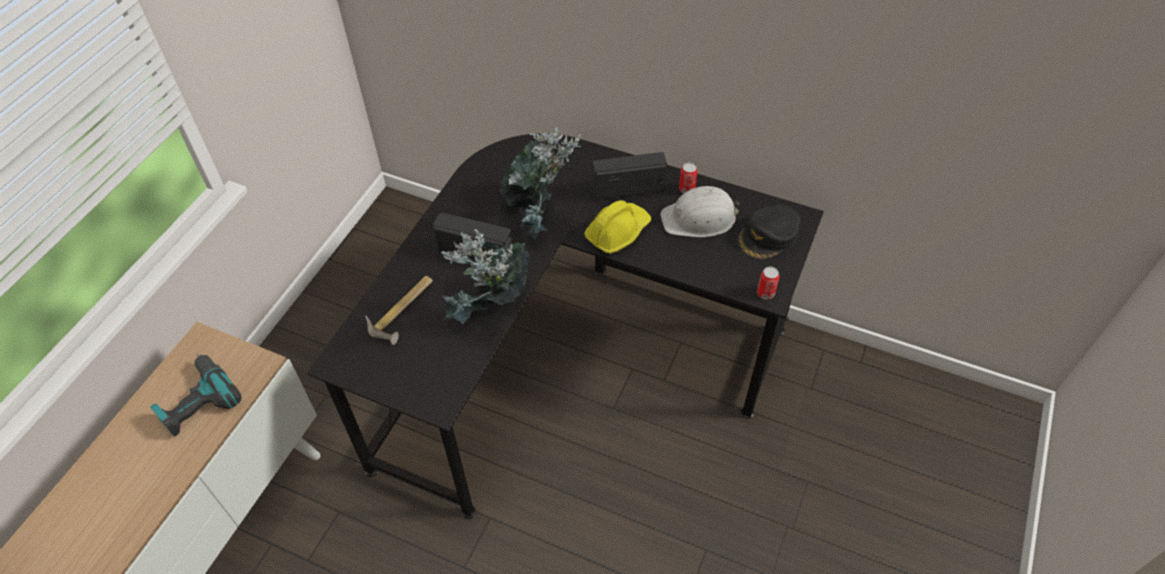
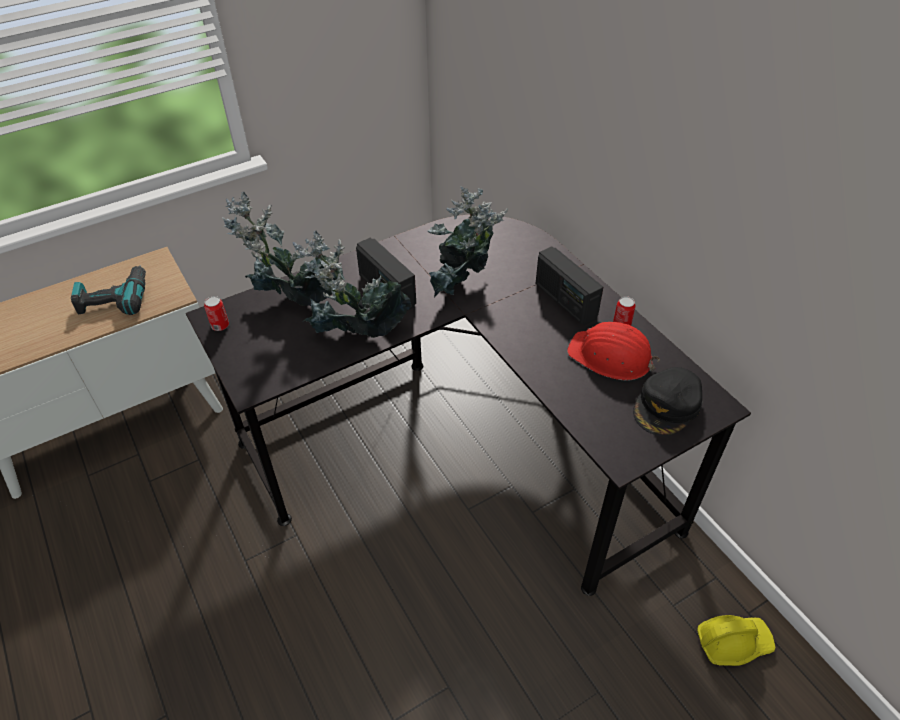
camera: 35 degrees right, 5 degrees down
hammer [365,276,433,345] -> potted plant [222,192,342,306]
yellow hard hat [584,200,651,254] -> yellow hard hat moved to [697,615,776,666]
radio [593,152,667,200] -> radio turned 150 degrees counterclockwise [535,246,603,325]
white hard hat [660,186,740,237] -> red hard hat [567,322,660,381]
black cap [737,204,801,260] -> black cap turned 45 degrees counterclockwise [633,367,702,436]
can [757,267,780,300] -> can moved to [204,296,229,331]

